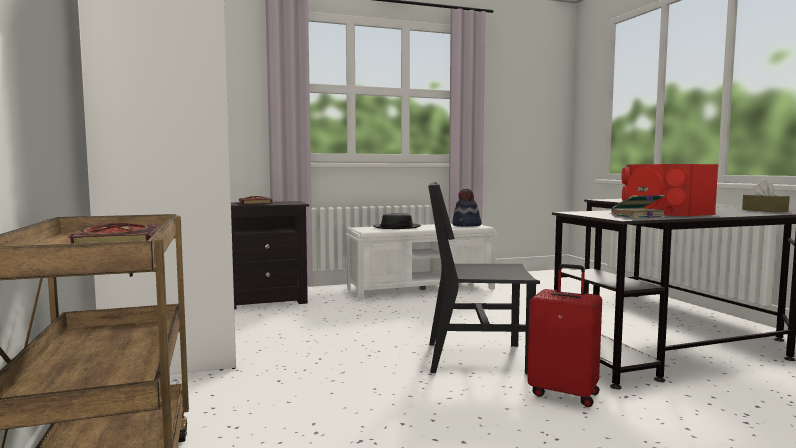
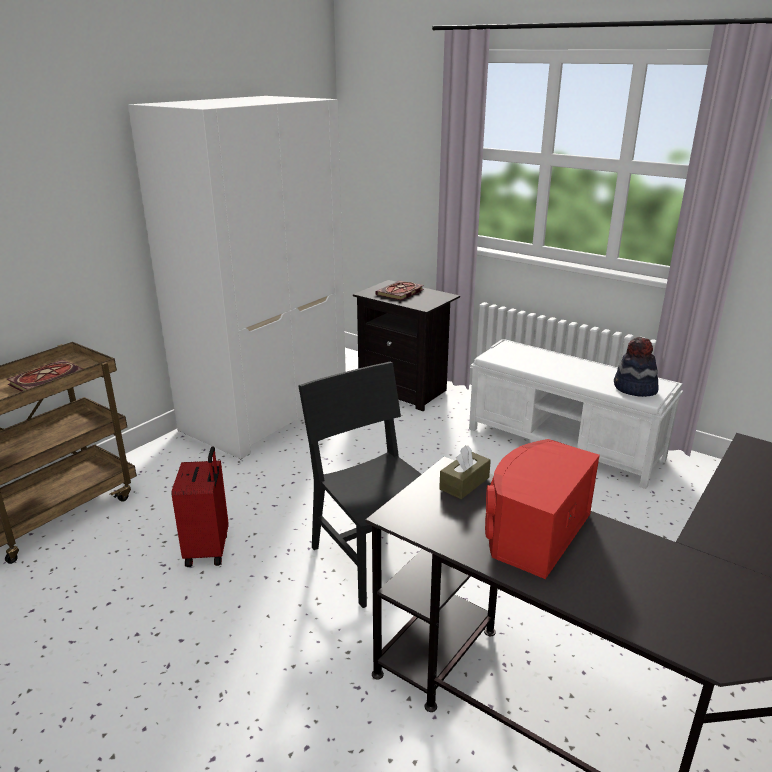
camera: 55 degrees right, 20 degrees up
black hat [373,213,421,229] -> none
red suitcase [527,264,602,407] -> red suitcase moved to [172,447,229,567]
book [609,195,666,218] -> none
brown tissue box [742,180,790,212] -> brown tissue box moved to [439,445,491,499]

